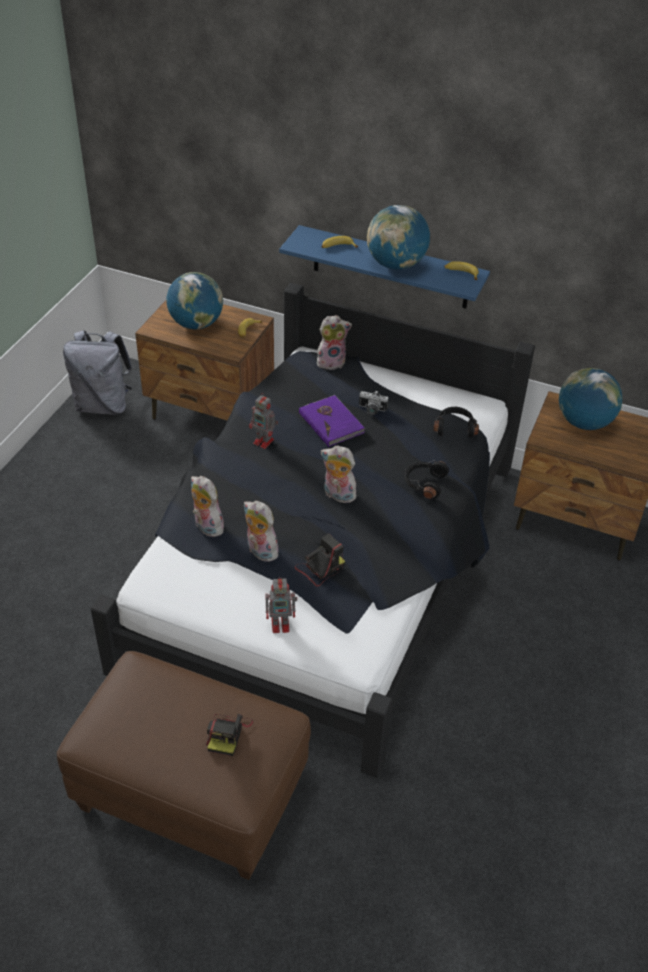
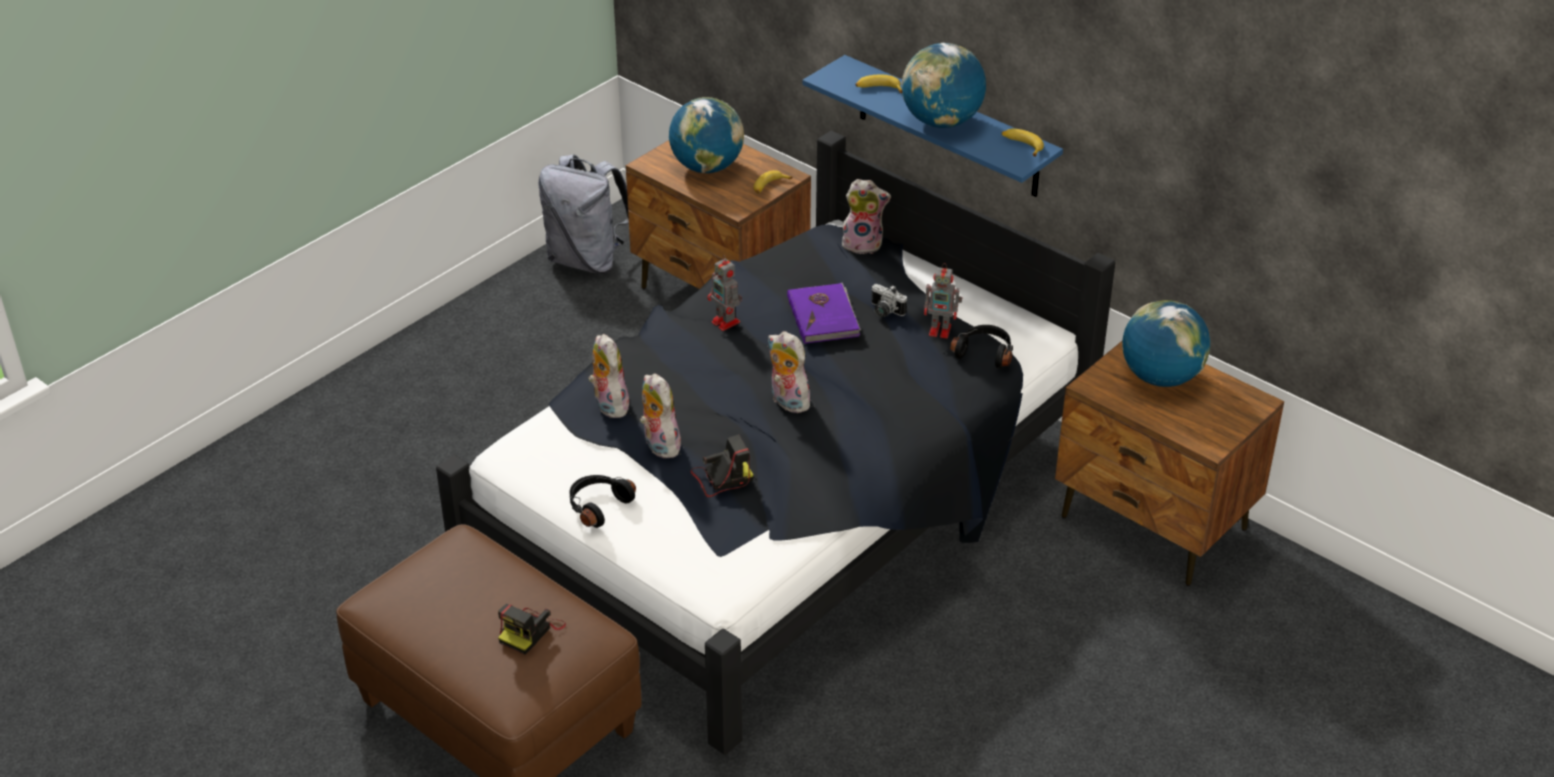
camera: 20 degrees right, 5 degrees down
toy robot [265,577,297,633] -> toy robot moved to [924,263,962,338]
black headphones [404,461,449,499] -> black headphones moved to [569,475,636,528]

